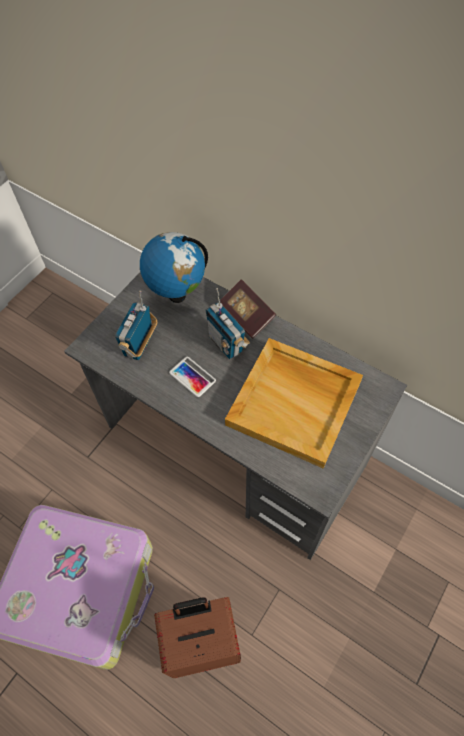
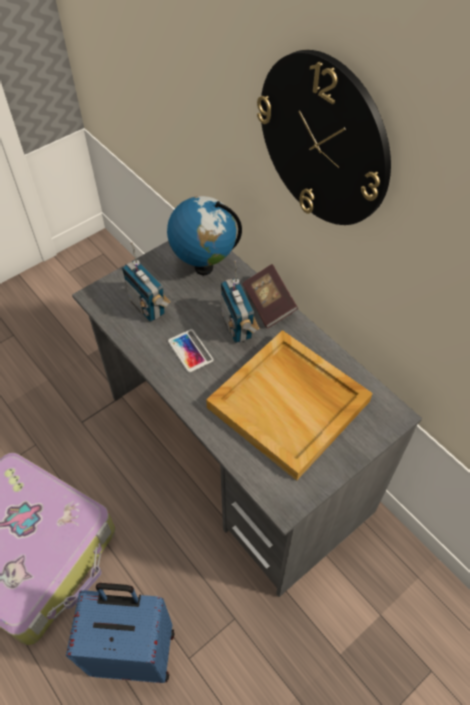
camera: 15 degrees right, 5 degrees down
radio [115,290,157,360] -> radio turned 75 degrees counterclockwise [122,242,171,322]
brown suitcase [154,597,241,678] -> blue suitcase [66,583,174,683]
none -> wall clock [257,50,391,225]

